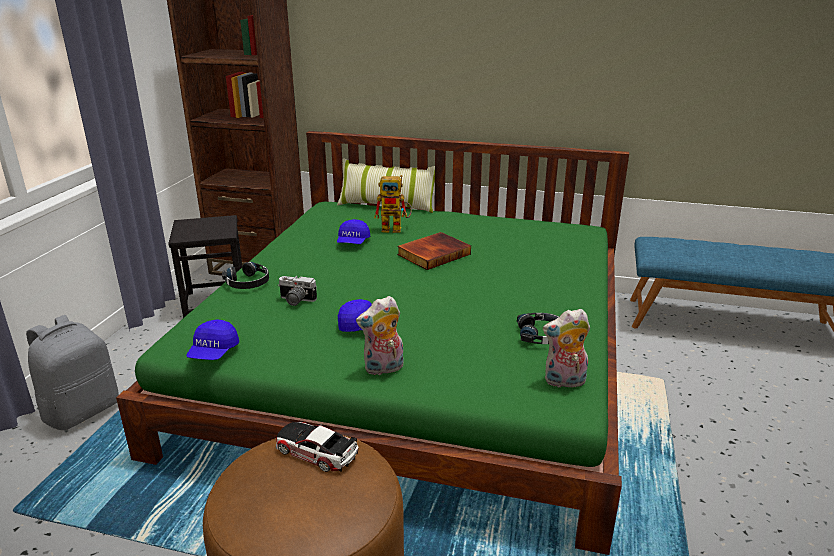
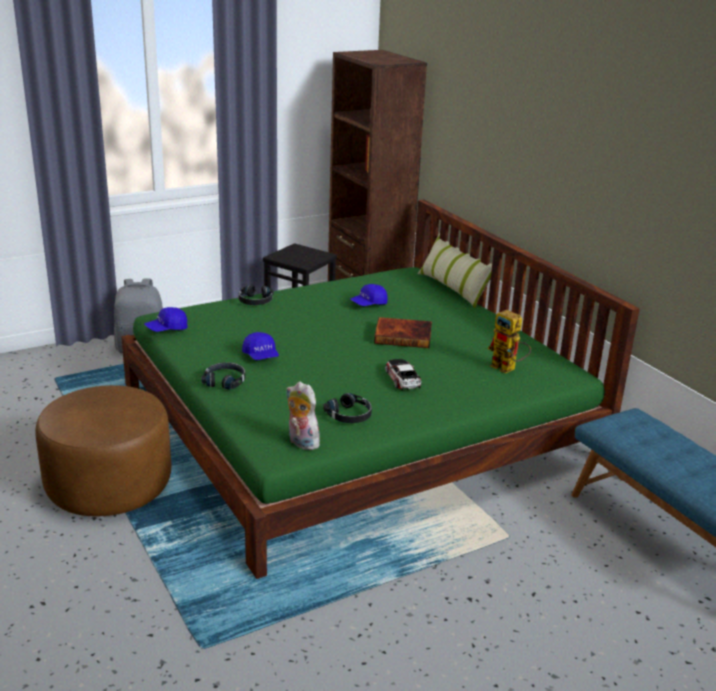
camera: 45 degrees right, 0 degrees up
toy car [276,422,358,472] -> toy car moved to [385,359,421,390]
camera [278,276,317,306] -> none
plush toy [356,296,404,376] -> black headphones [201,362,245,389]
toy robot [374,175,412,233] -> toy robot moved to [488,310,531,374]

